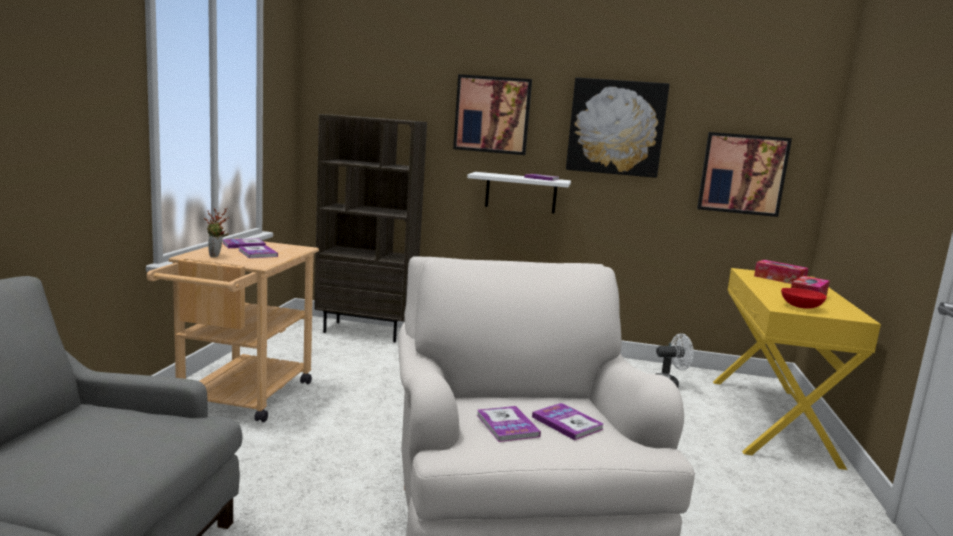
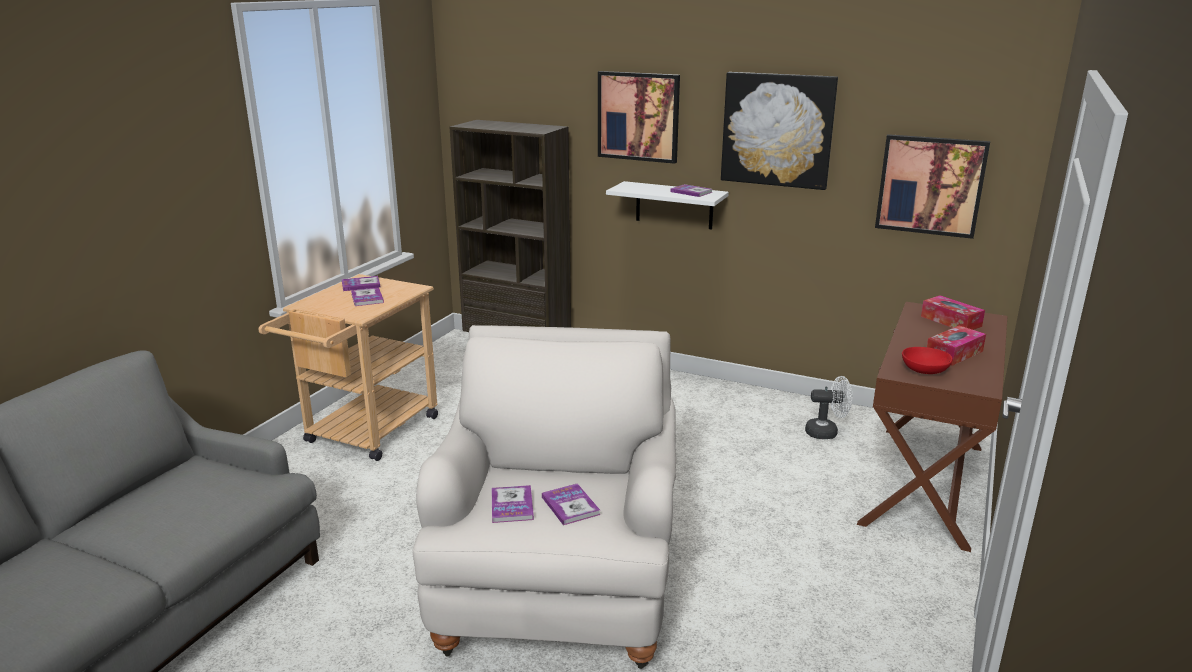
camera: 15 degrees right, 10 degrees up
potted plant [204,208,229,257] -> none
yellow console table [713,268,881,470] -> brown console table [857,302,1007,552]

